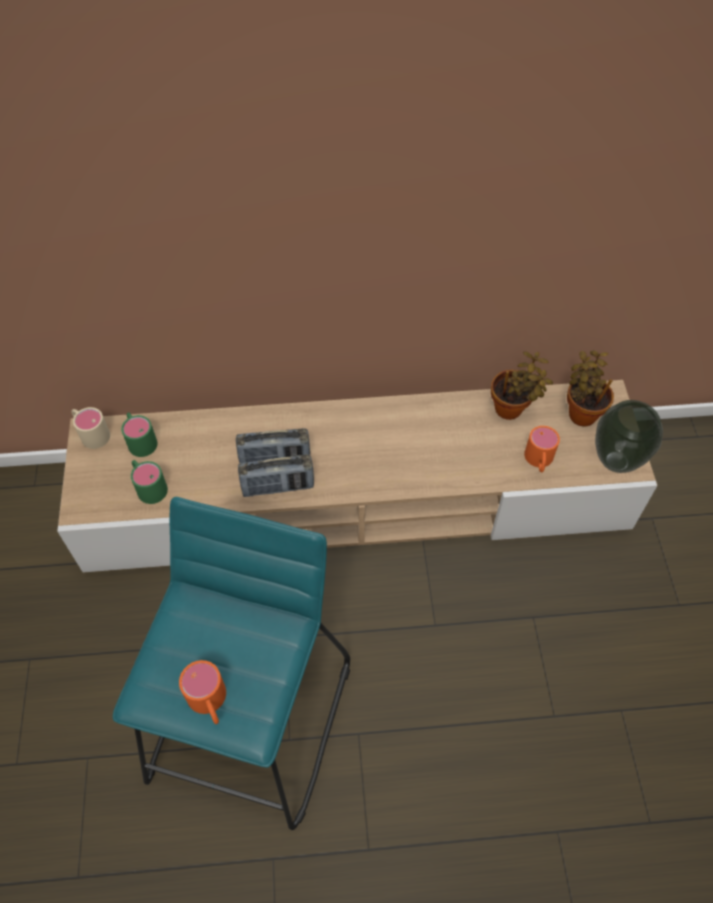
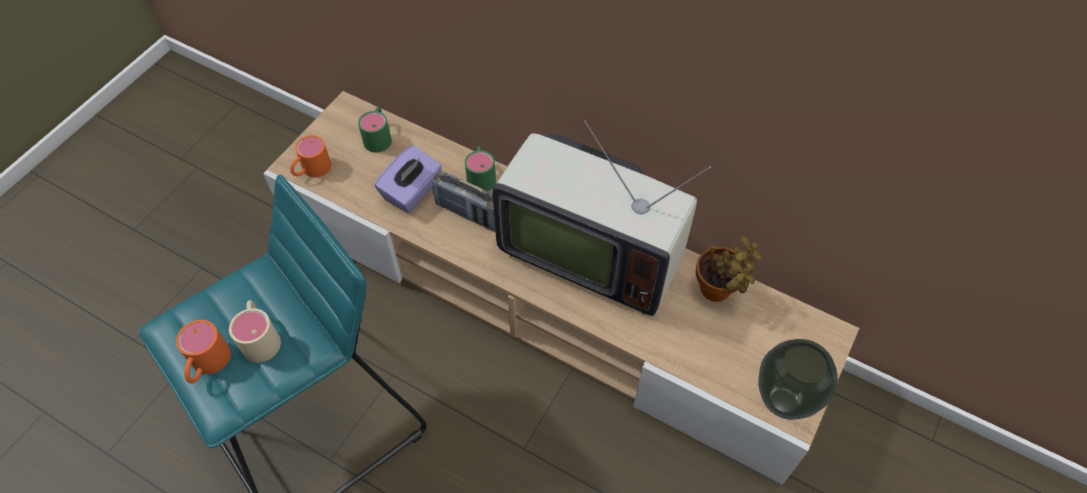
camera: 35 degrees right, 0 degrees up
beige mug [71,407,110,449] -> beige mug moved to [229,300,281,363]
green mug [131,460,168,504] -> green mug moved to [465,146,496,191]
radio [238,454,314,497] -> none
orange mug [524,426,560,472] -> orange mug moved to [290,135,331,178]
potted plant [567,350,614,426] -> none
none -> purple tissue box [375,145,442,213]
none -> television [493,121,711,316]

